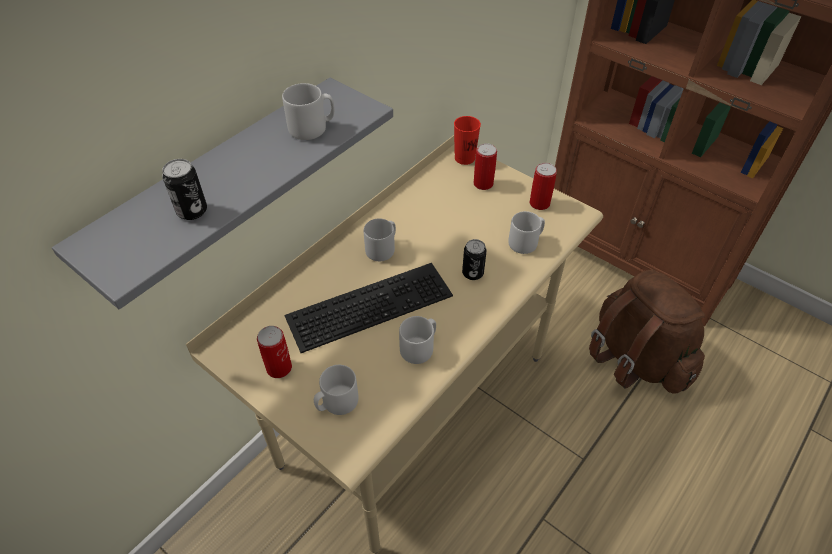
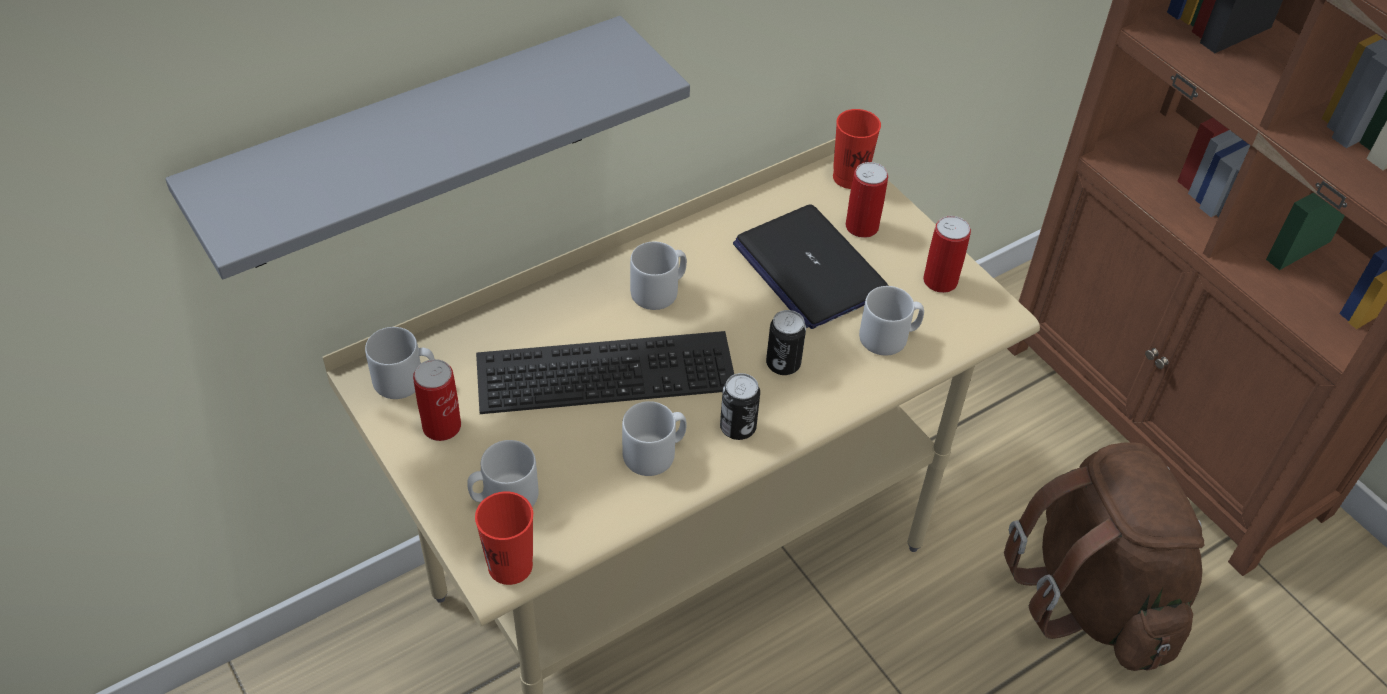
camera: 15 degrees right, 0 degrees up
can [162,159,207,220] -> can moved to [720,373,760,440]
grey mug [282,83,335,140] -> grey mug moved to [365,327,434,399]
none -> red cup [475,492,533,585]
none -> laptop [733,204,888,329]

